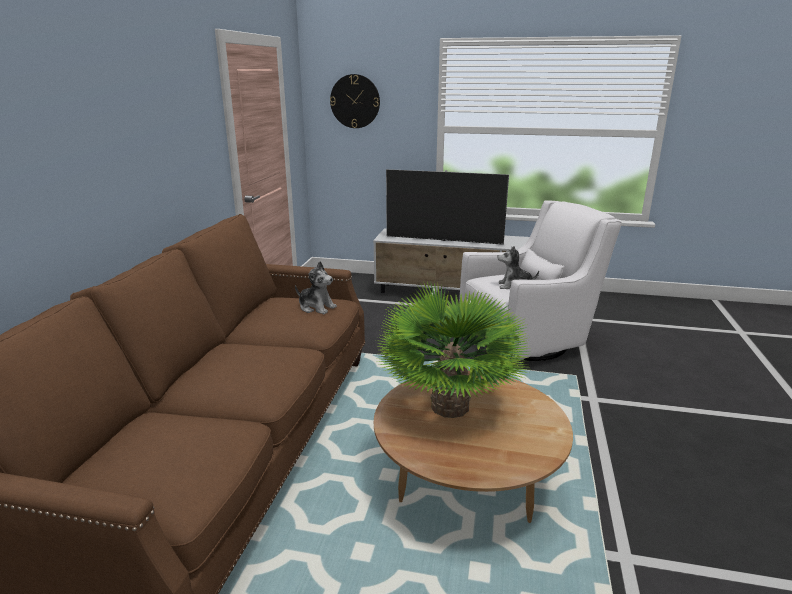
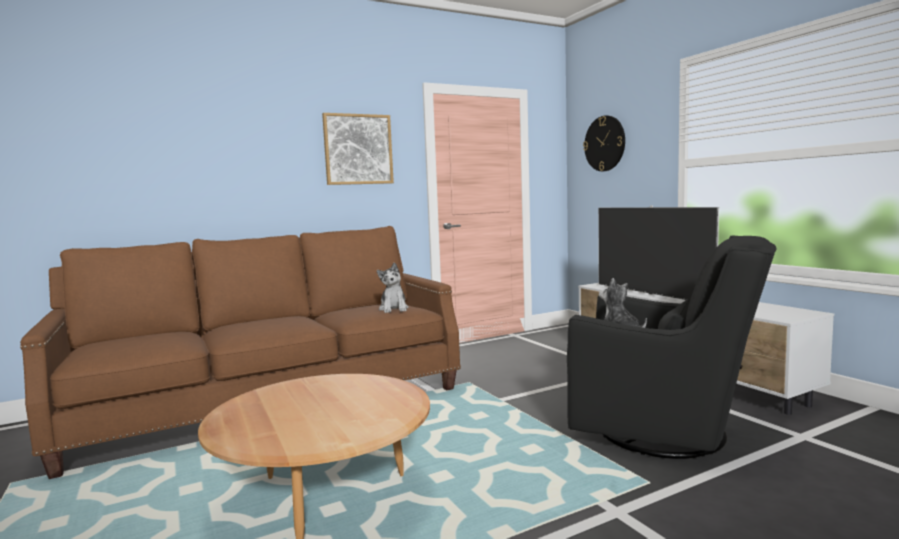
camera: 50 degrees right, 15 degrees down
potted plant [376,281,532,418] -> none
white armchair [459,200,622,361] -> black armchair [567,235,777,459]
none -> picture [322,113,394,185]

